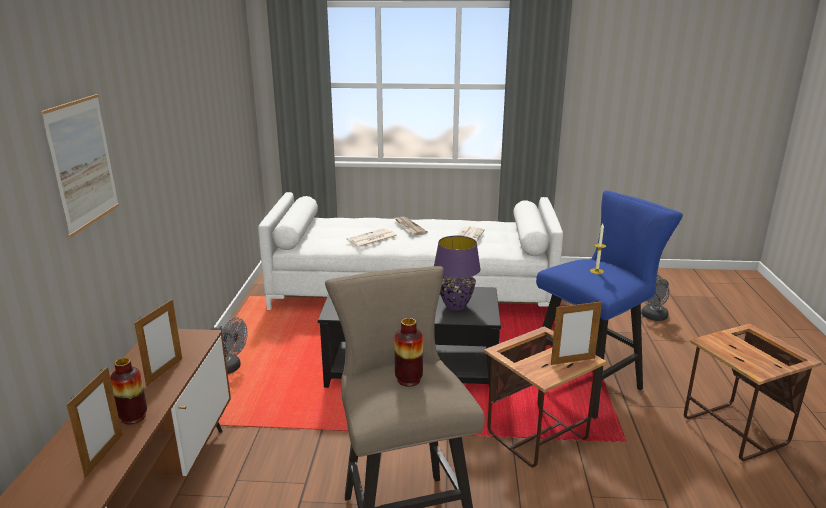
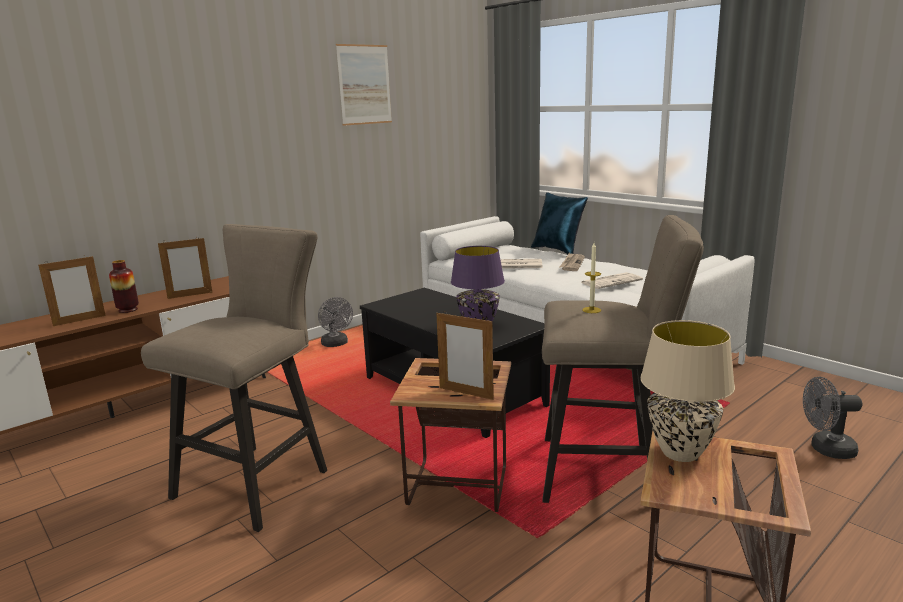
camera: 45 degrees right, 5 degrees down
picture [41,94,119,237] -> picture moved to [336,44,392,126]
vase [394,318,423,386] -> none
blue stool [536,190,683,419] -> beige stool [542,215,704,503]
none -> blue pillow [531,192,588,254]
none -> beige table lamp [640,320,735,462]

